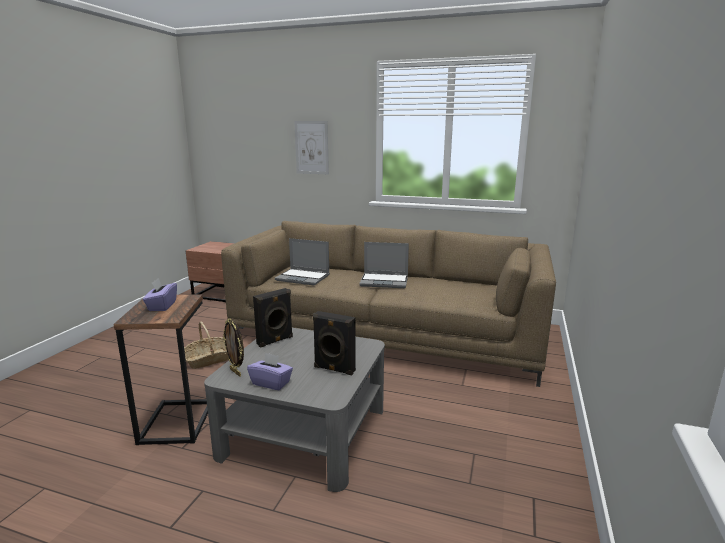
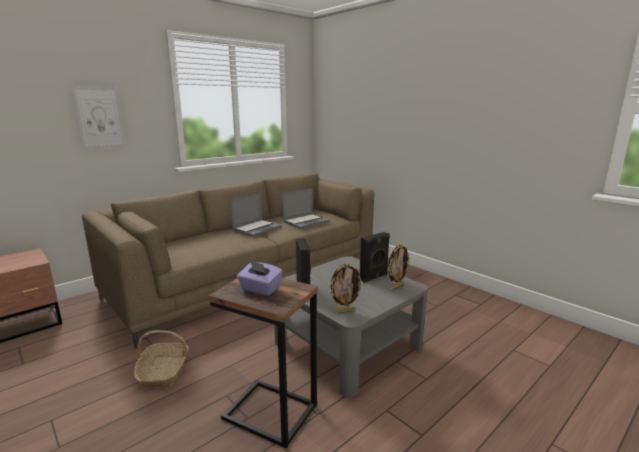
camera: 60 degrees left, 0 degrees up
purple tissue box [247,352,293,390] -> none
laptop [275,238,330,285] -> laptop moved to [282,188,329,229]
none -> picture frame [388,244,410,290]

